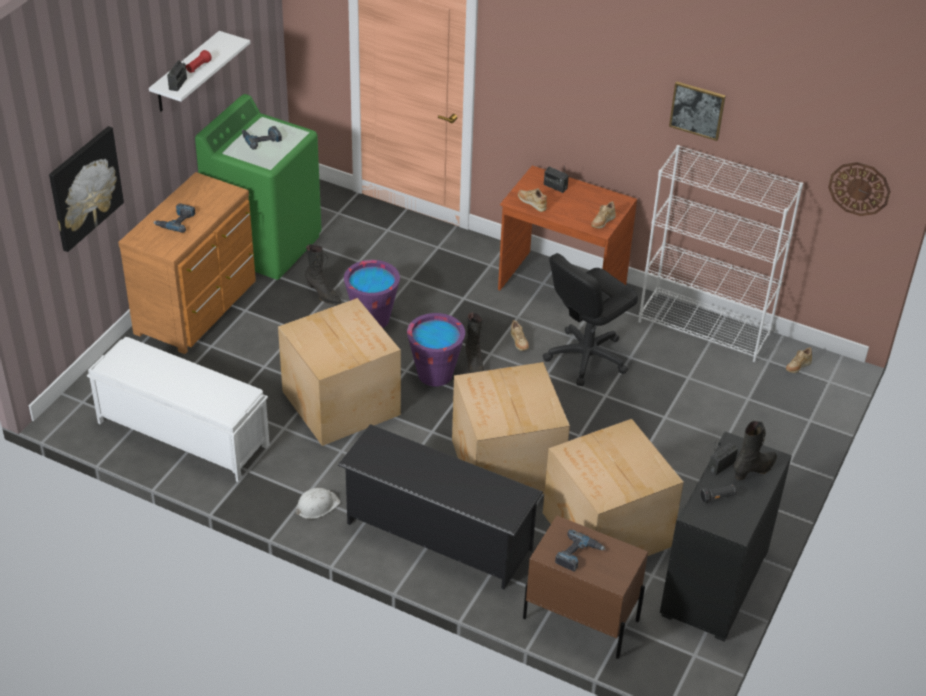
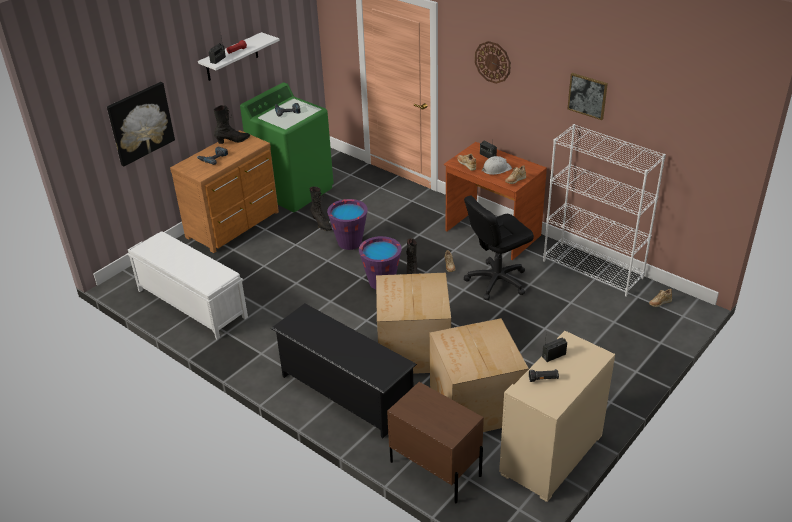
camera: 15 degrees right, 5 degrees down
cardboard box [278,298,401,446] -> none
white hard hat [296,488,340,519] -> white hard hat moved to [482,156,512,175]
power drill [555,529,606,571] -> none
black dresser [660,432,792,642] -> beige dresser [499,331,615,502]
black boot [733,421,777,481] -> black boot moved to [214,105,250,144]
wall clock [828,162,891,216] -> wall clock moved to [475,41,511,84]

